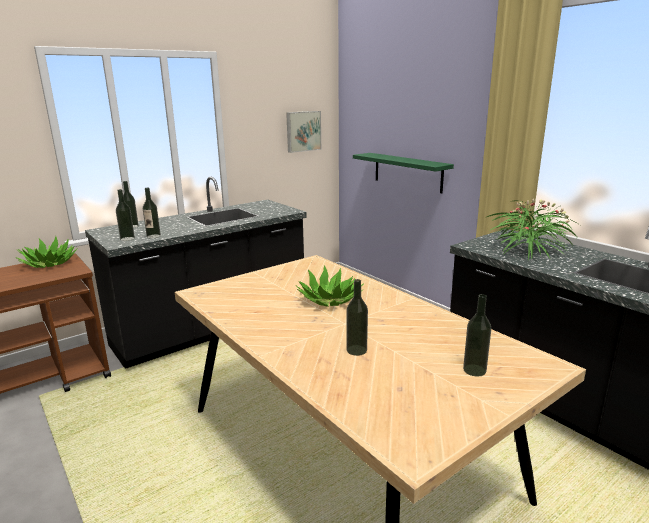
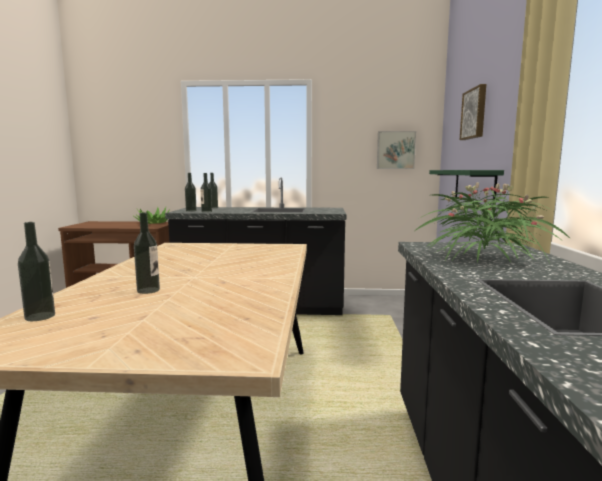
camera: 40 degrees right, 10 degrees down
potted plant [296,265,363,307] -> none
bottle [463,294,491,377] -> bottle moved to [18,222,55,321]
none -> picture [460,84,486,140]

